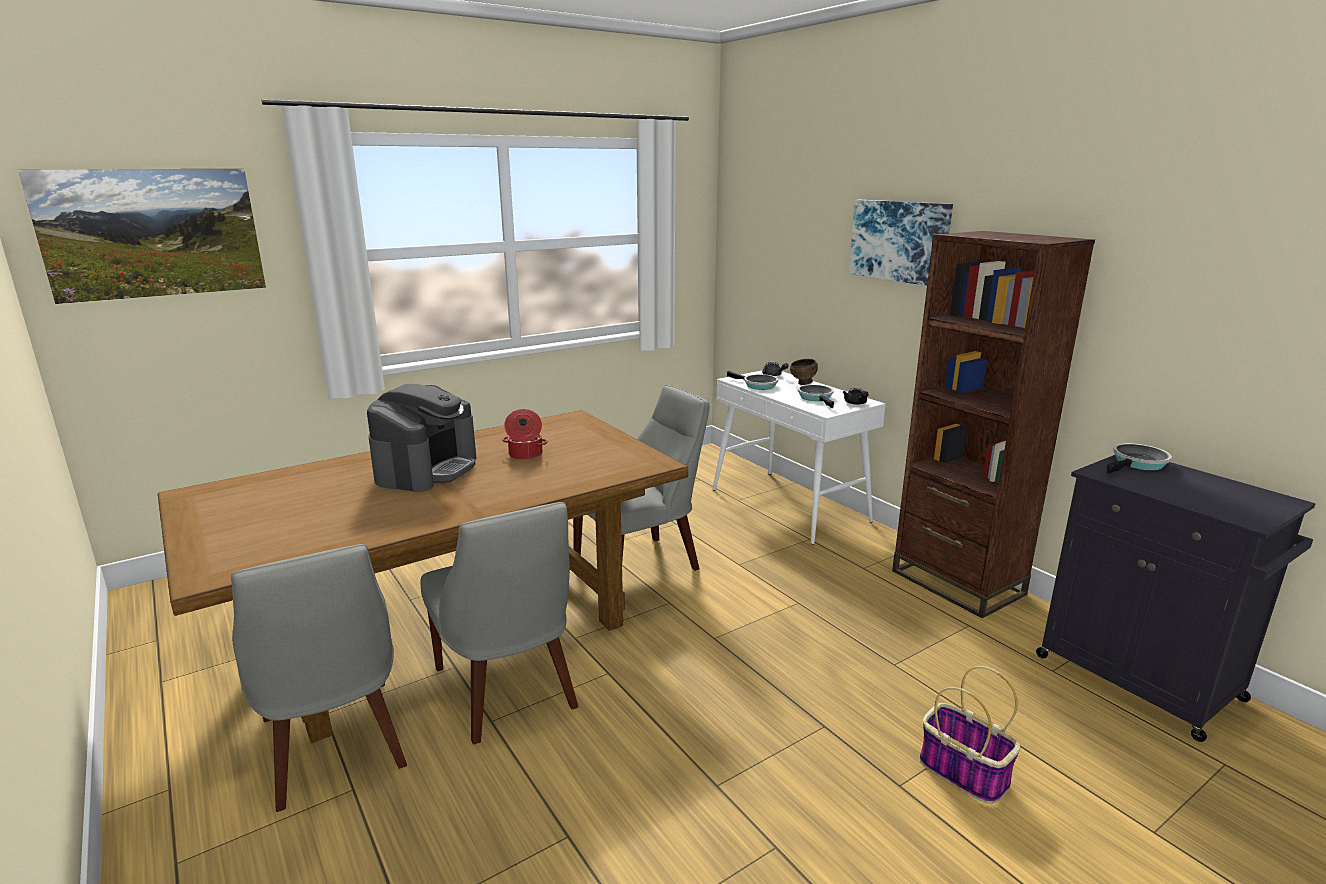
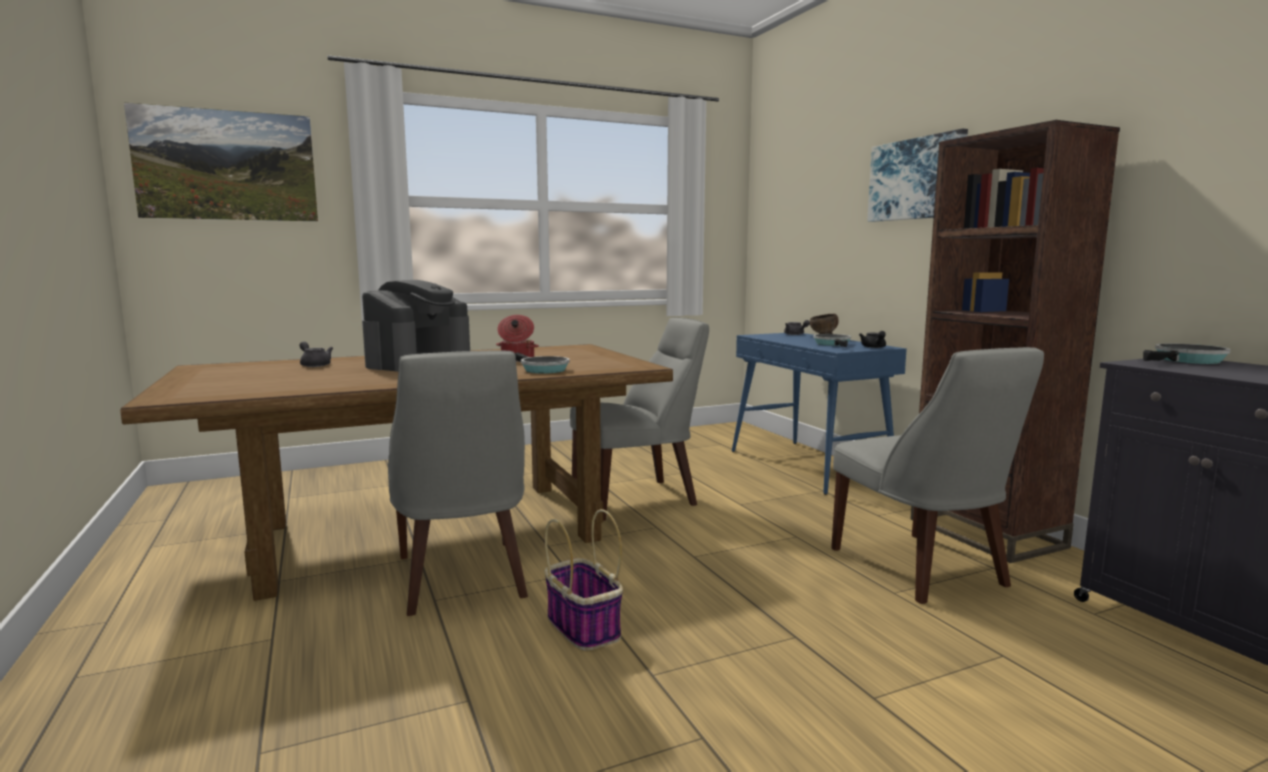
camera: 10 degrees right, 10 degrees down
grey chair [231,544,407,812] -> grey chair moved to [831,347,1044,604]
white console table [713,371,886,544] -> blue console table [732,333,907,495]
frying pan [727,371,778,390] -> frying pan moved to [515,352,570,374]
basket [920,666,1021,804] -> basket moved to [545,509,623,651]
none -> grey teapot [299,342,333,367]

